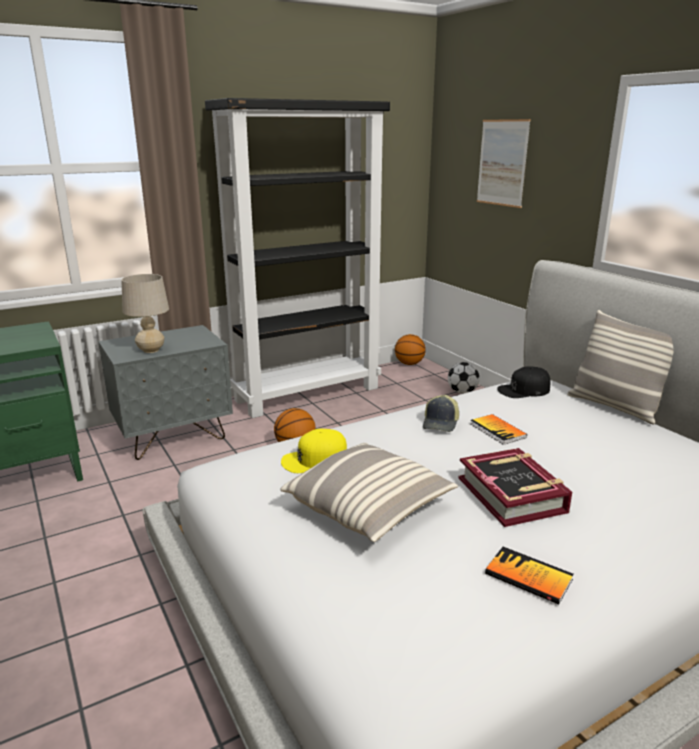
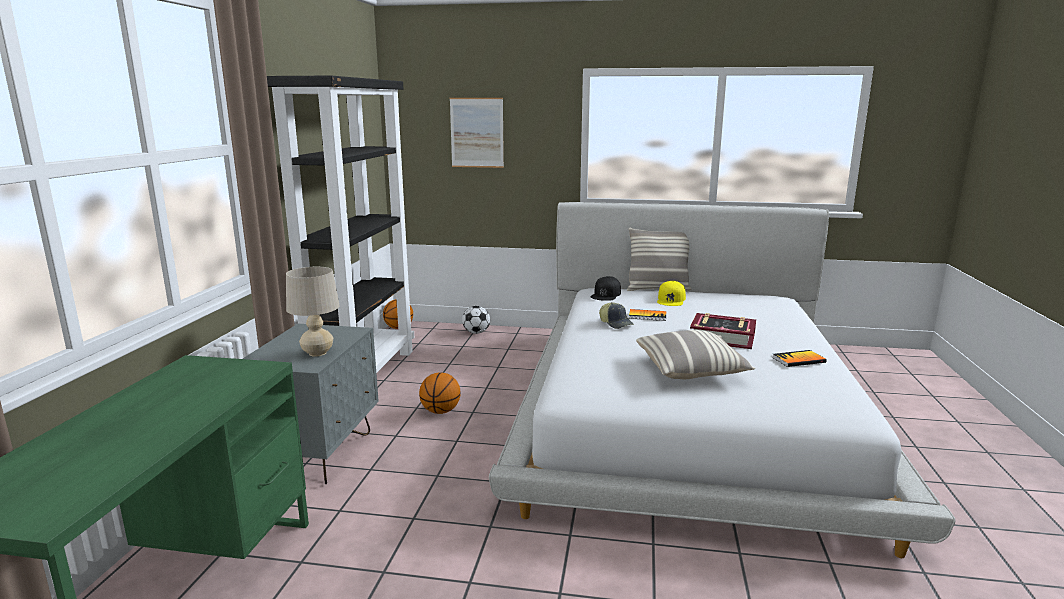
camera: 50 degrees left, 5 degrees down
yellow cap [281,429,347,473] -> yellow cap moved to [657,281,686,306]

